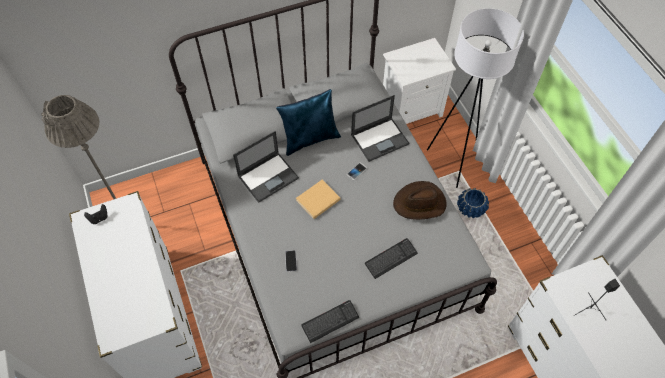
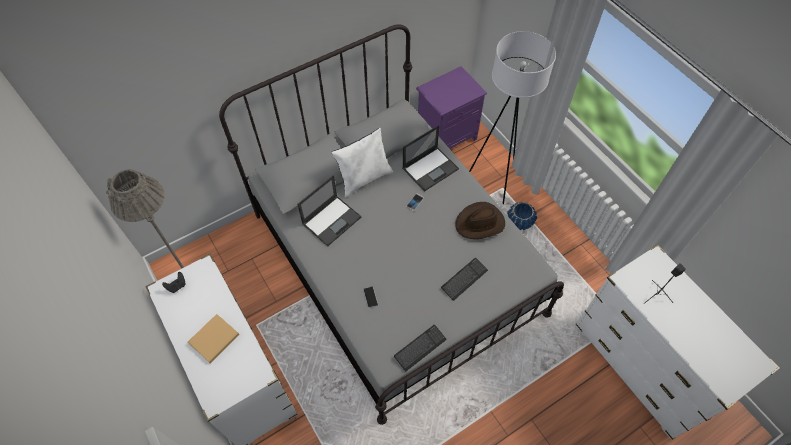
camera: 10 degrees left, 0 degrees up
blue pillow [276,89,341,156] -> white pillow [331,128,393,198]
beige book [296,180,340,219] -> beige book moved to [188,314,239,363]
white nightstand [383,38,456,124] -> purple nightstand [416,66,487,149]

